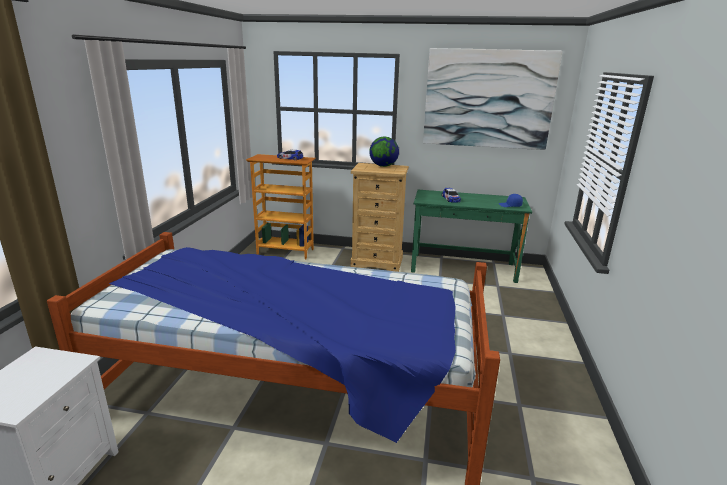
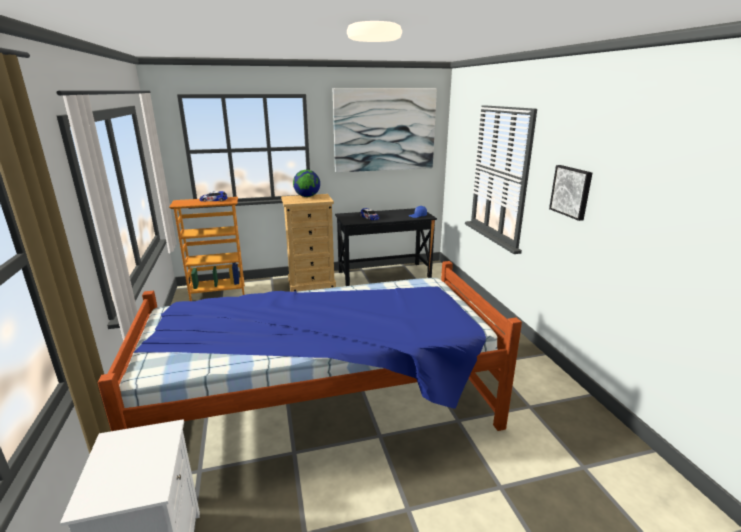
camera: 25 degrees left, 0 degrees up
green desk [411,190,532,283] -> black desk [335,208,437,286]
none -> picture [549,165,592,221]

